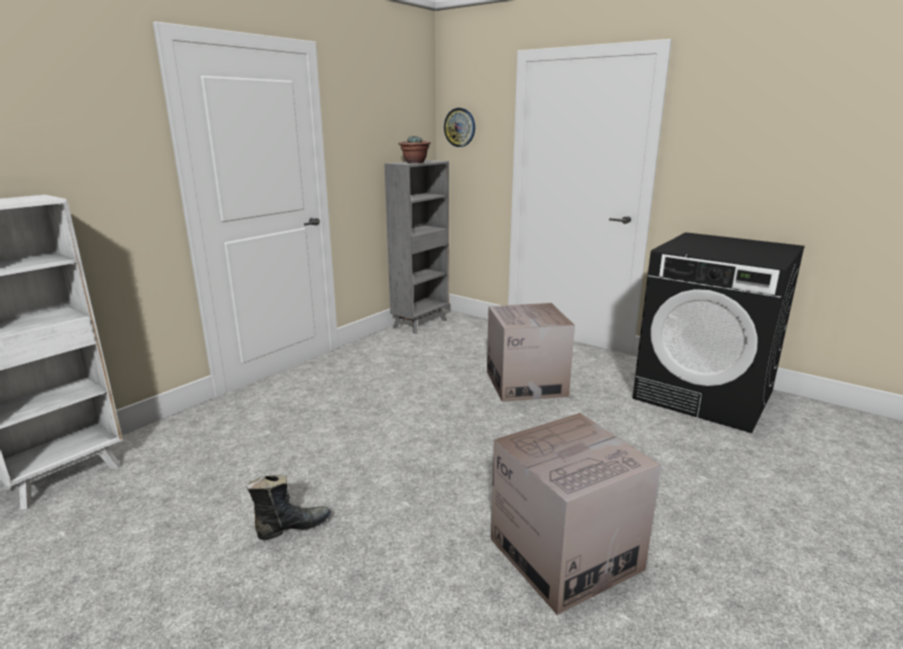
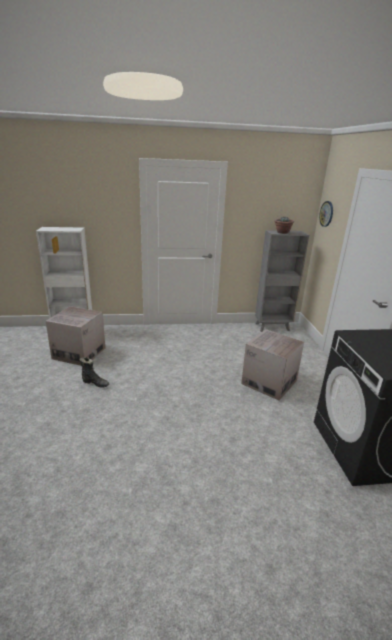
camera: 45 degrees right, 5 degrees up
cardboard box [491,413,661,615] -> cardboard box moved to [46,306,105,366]

